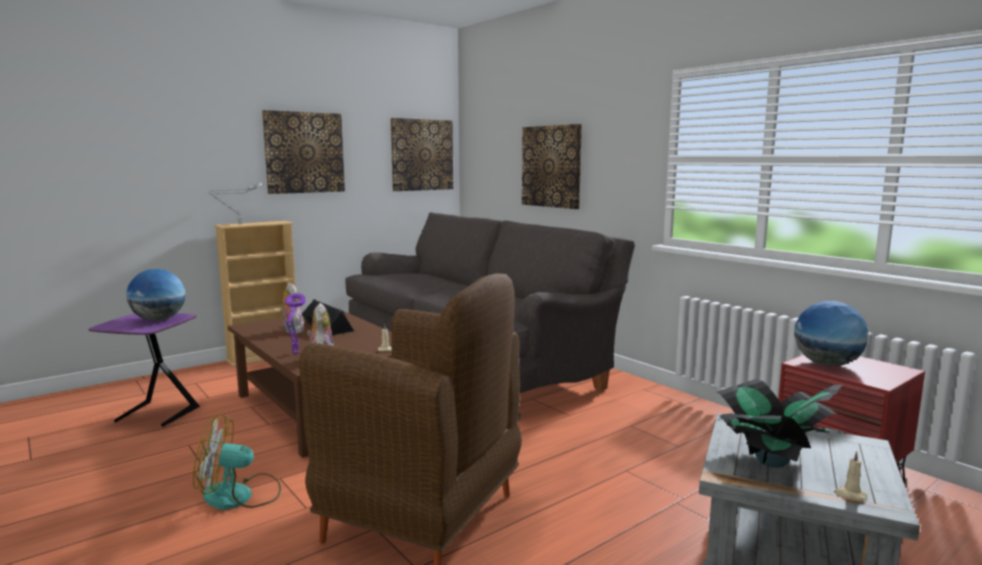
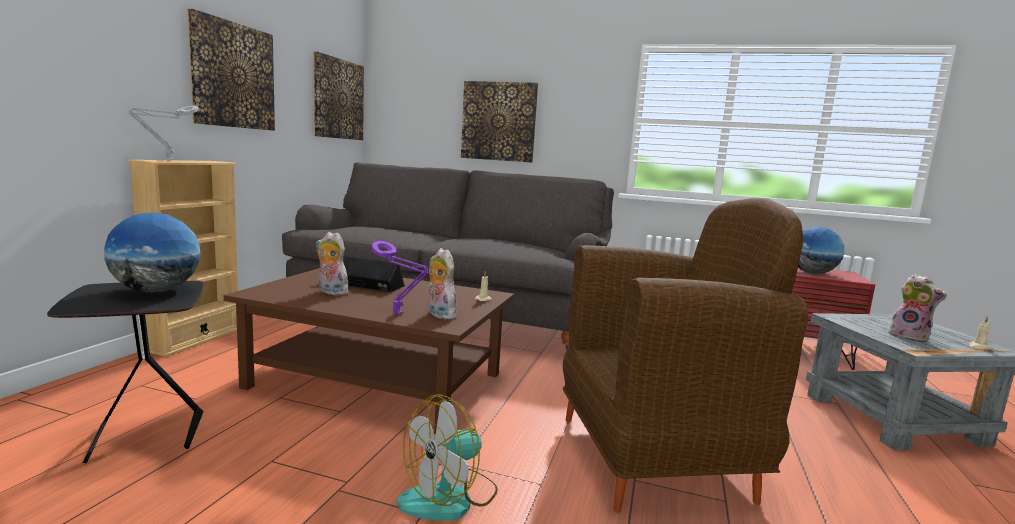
camera: 35 degrees left, 0 degrees up
purple side table [88,313,200,427] -> black side table [47,281,204,463]
potted plant [716,378,845,468] -> plush toy [889,274,947,342]

